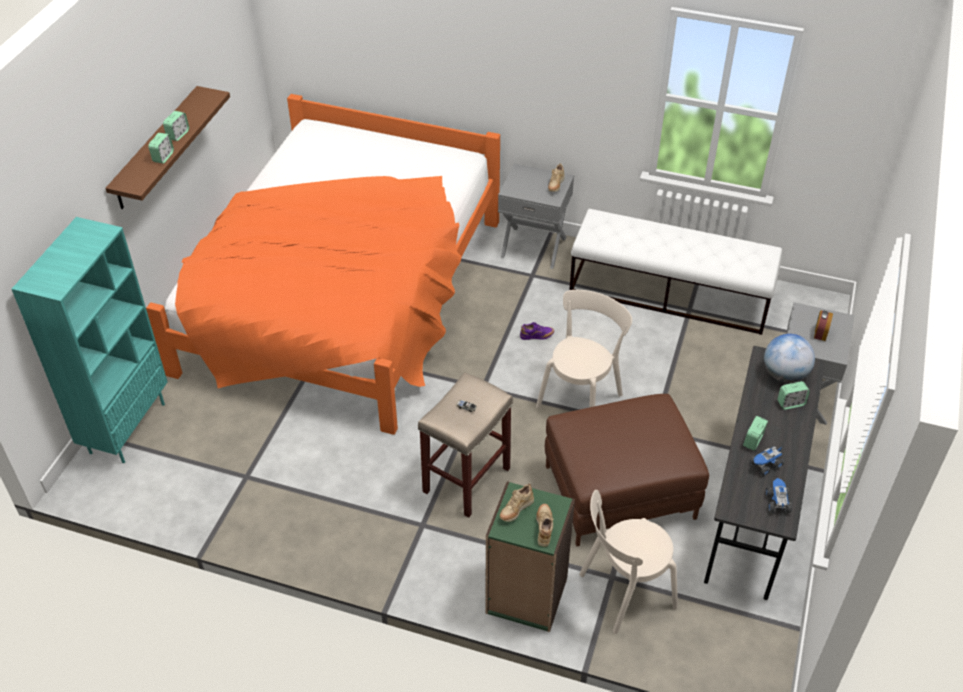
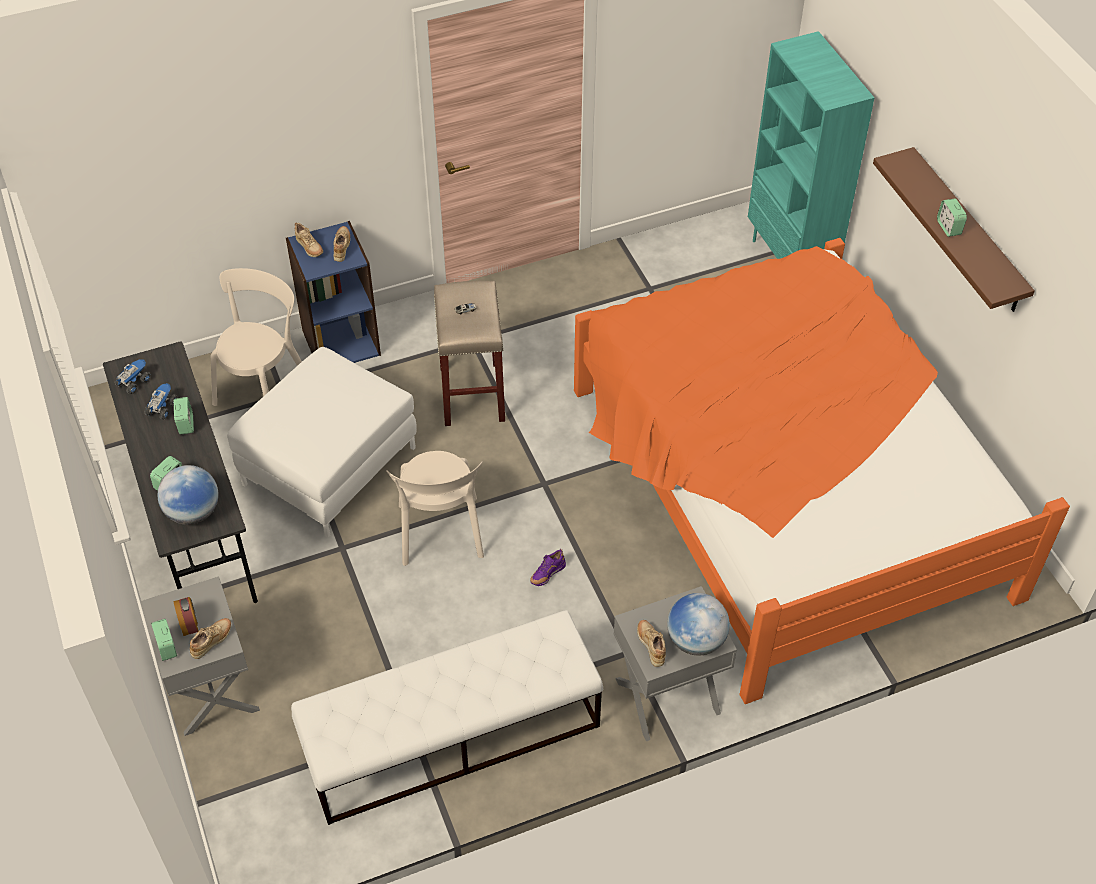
camera: 140 degrees right, 5 degrees up
alarm clock [148,133,174,163] -> alarm clock moved to [151,619,177,661]
green bookcase [485,481,575,632] -> blue bookcase [286,221,381,363]
brown ottoman [545,394,709,546] -> white ottoman [227,347,417,538]
toy truck [766,478,792,513] -> toy truck turned 105 degrees counterclockwise [115,360,151,394]
none -> beige shoe [190,618,231,659]
none -> globe [667,593,730,656]

